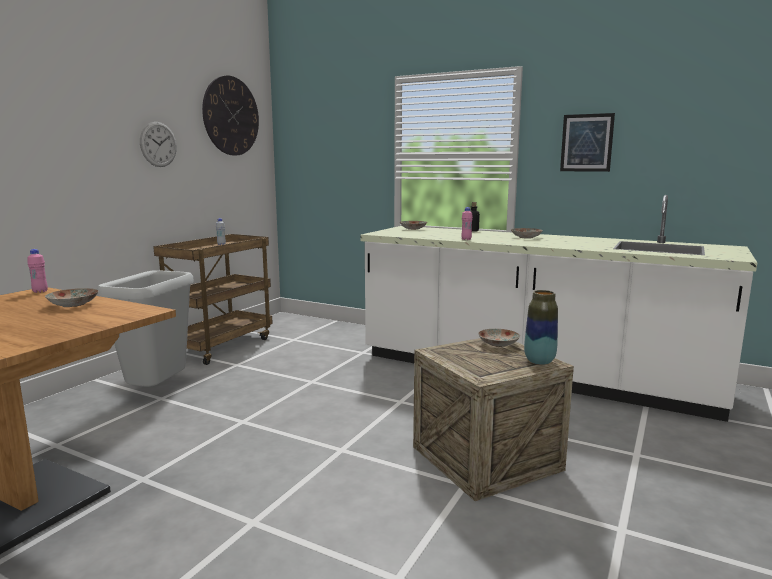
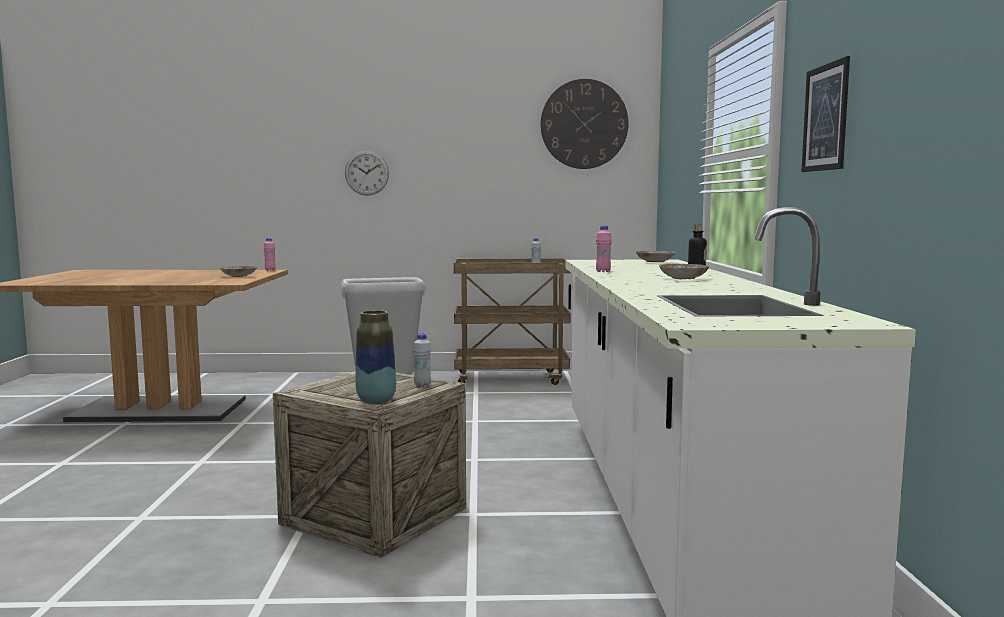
camera: 60 degrees right, 5 degrees down
wall clock [140,122,177,167] -> wall clock moved to [345,151,389,196]
plate [478,329,520,347] -> white bottle [413,333,431,387]

